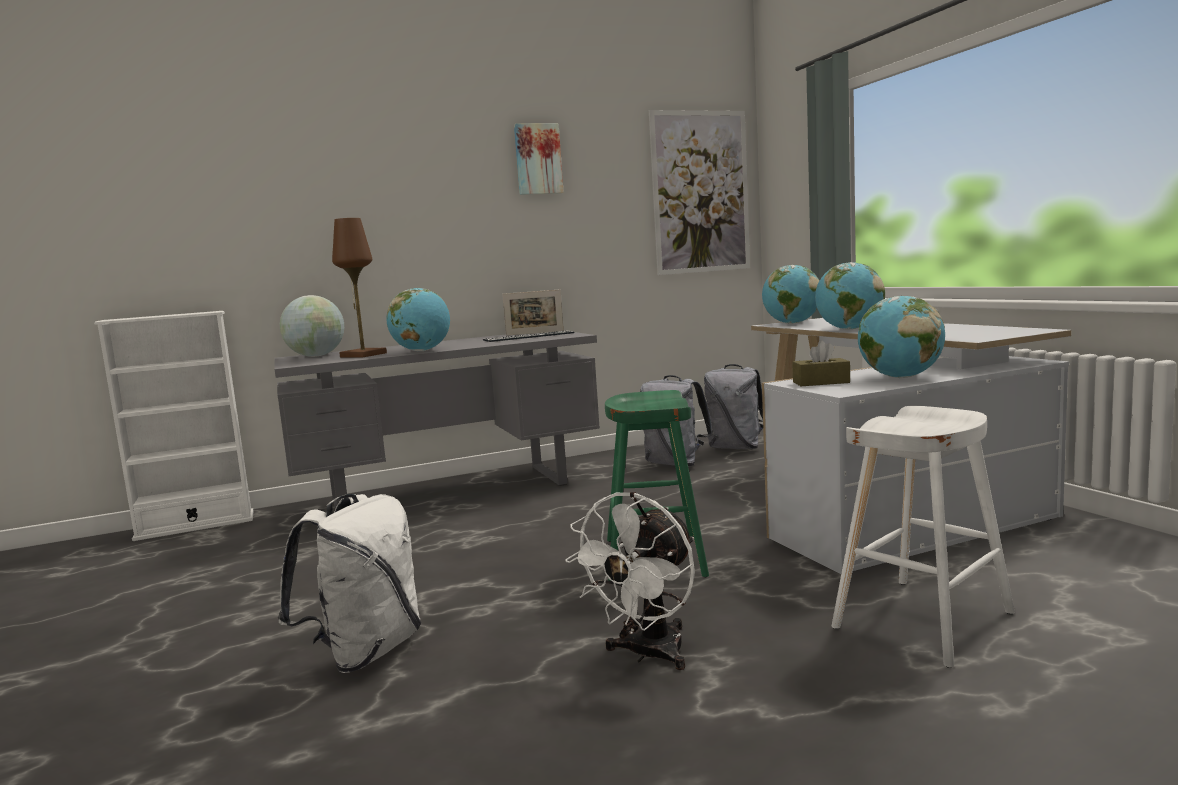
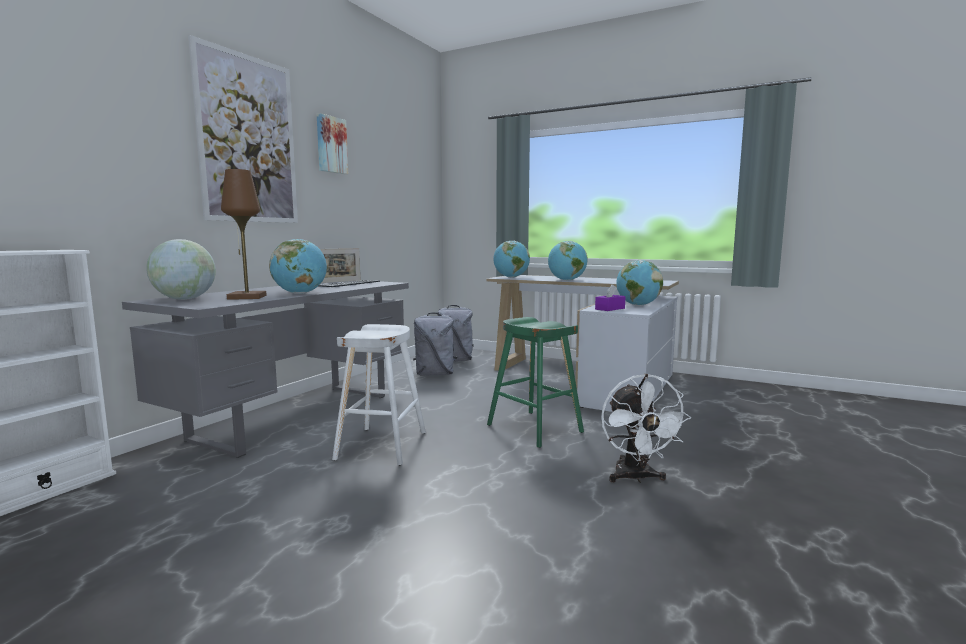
camera: 40 degrees left, 0 degrees up
white backpack [278,494,421,673] -> none
picture [649,110,750,275] -> picture moved to [188,35,298,223]
brown tissue box [792,340,850,386] -> purple tissue box [595,284,625,311]
white stool [832,406,1015,668] -> white stool moved to [332,324,426,465]

